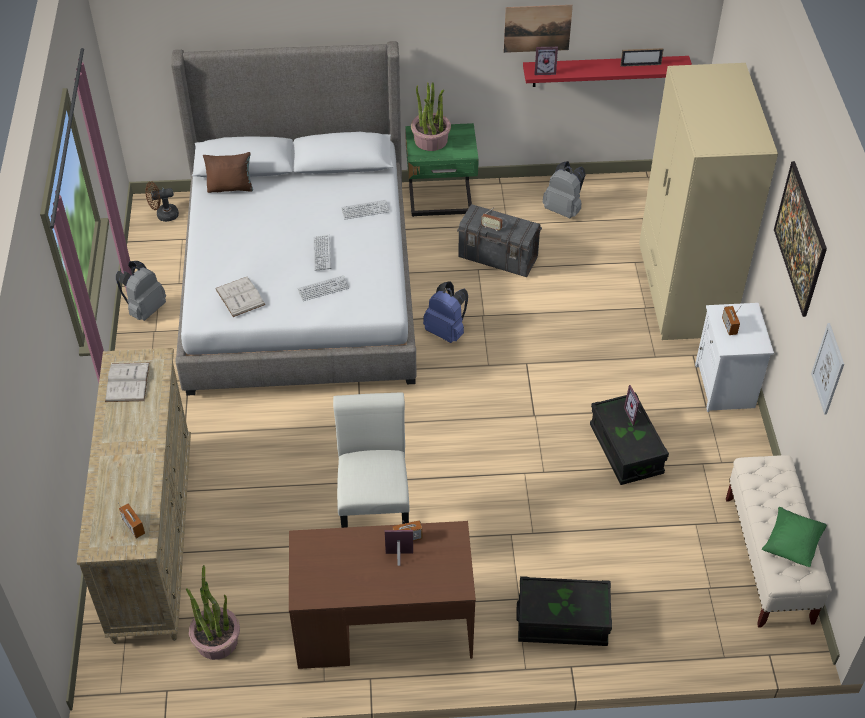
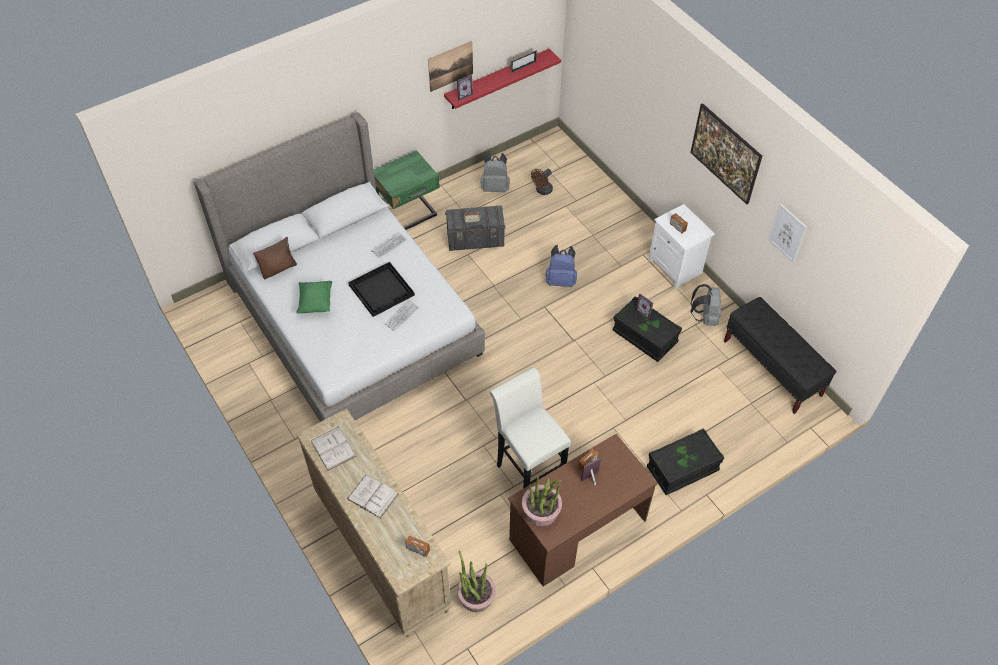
camera: 30 degrees left, 5 degrees up
grey backpack [116,261,166,321] -> grey backpack moved to [690,284,721,326]
brown fan [145,181,179,222] -> brown fan moved to [531,169,553,195]
white book [215,277,265,317] -> white book moved to [347,475,399,519]
keyboard [313,235,331,271] -> black tray [348,262,415,317]
potted plant [411,82,451,151] -> potted plant moved to [522,476,562,527]
blue backpack [423,281,468,343] -> blue backpack moved to [546,245,577,287]
beige wardrobe [639,63,778,340] -> none
beige bench [726,455,832,628] -> black bench [724,297,836,414]
green pillow [762,507,827,567] -> green pillow moved to [296,281,332,314]

